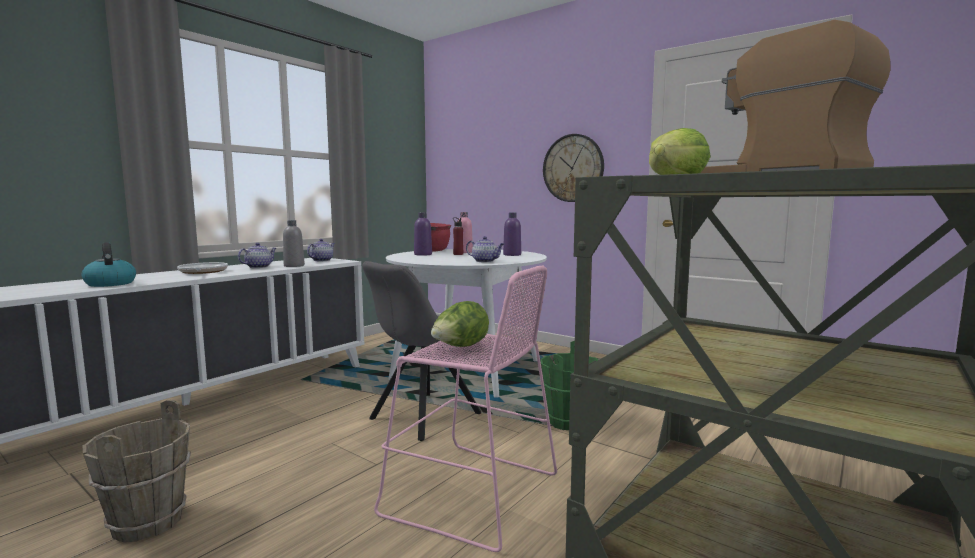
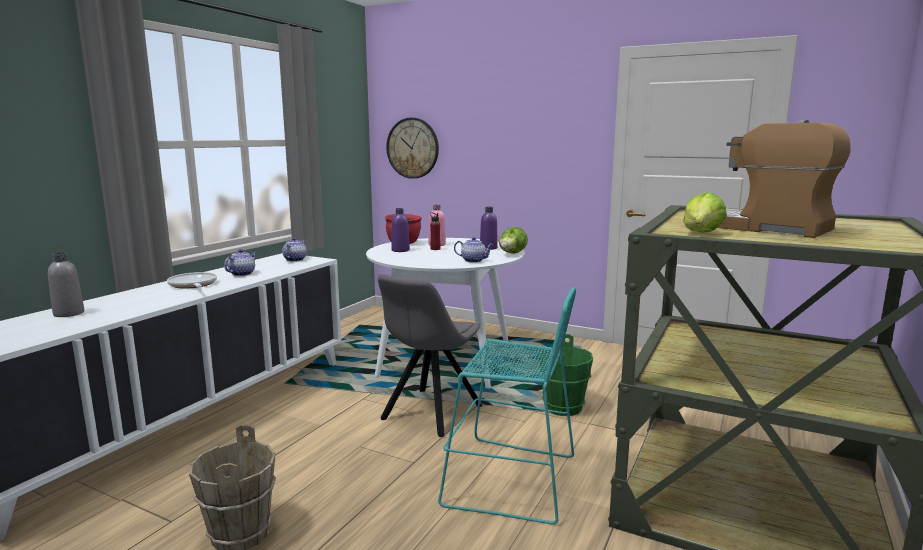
camera: 10 degrees left, 5 degrees up
kettle [81,242,136,287] -> none
grey bottle [283,220,305,267] -> grey bottle moved to [48,252,84,317]
pink stool [374,266,557,552] -> turquoise stool [438,287,576,524]
lettuce [431,301,489,347] -> lettuce moved to [499,227,528,254]
wall clock [543,134,604,202] -> wall clock moved to [386,118,439,179]

